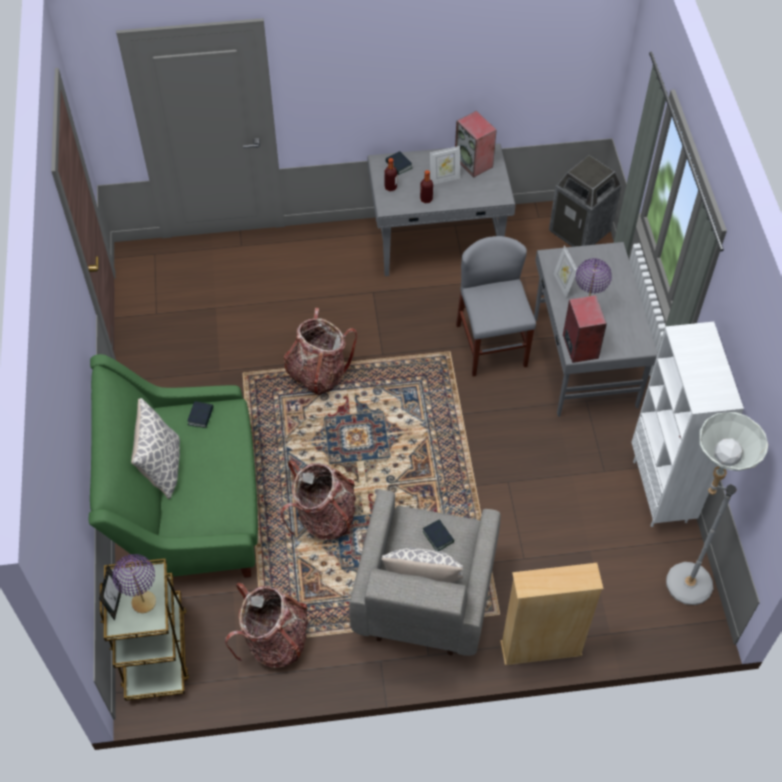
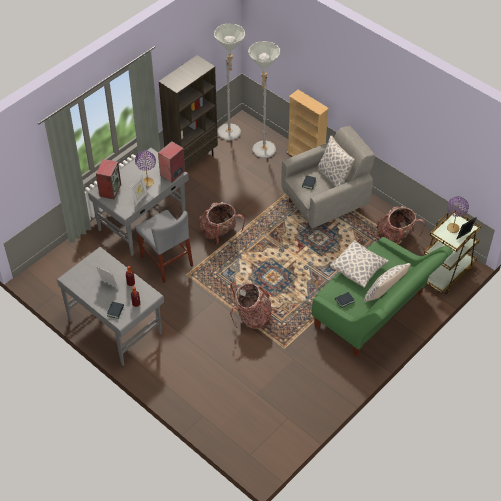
camera: 130 degrees left, 5 degrees down
backpack [280,460,356,540] -> backpack moved to [199,202,245,245]
speaker [455,111,497,177] -> speaker moved to [96,159,121,199]
grey chair [456,236,536,377] -> grey chair turned 75 degrees counterclockwise [136,210,193,283]
trash can [549,155,621,247] -> none
white bookcase [631,322,744,527] -> brown bookcase [159,55,218,170]
none -> grey floor lamp [248,41,280,158]
none -> pillow [330,240,389,288]

